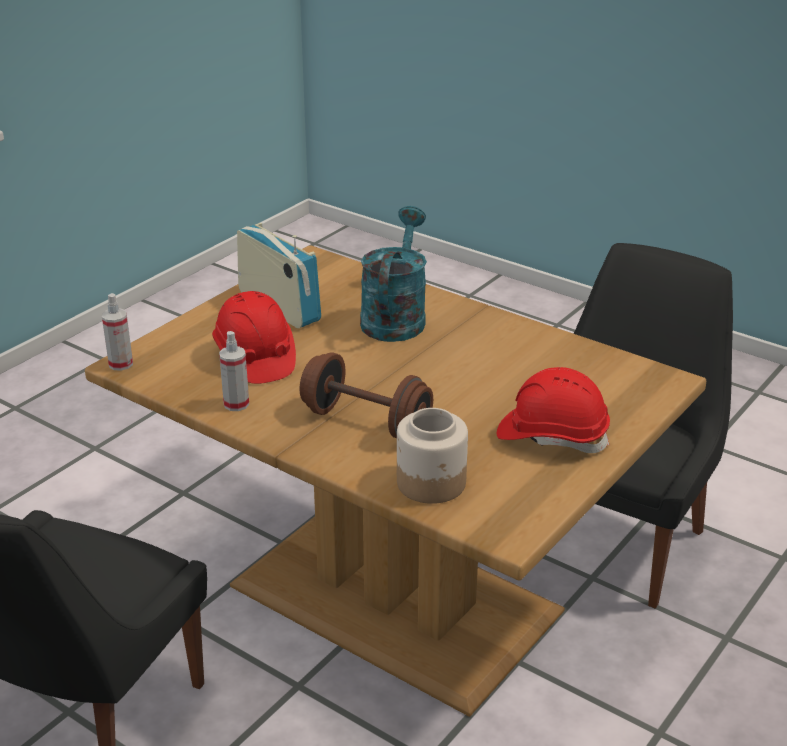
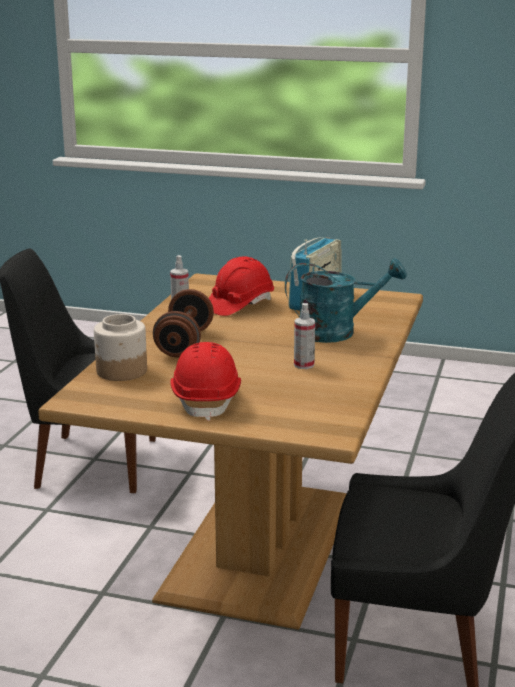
camera: 70 degrees right, 10 degrees down
spray bottle [102,293,133,371] -> spray bottle moved to [294,303,315,369]

